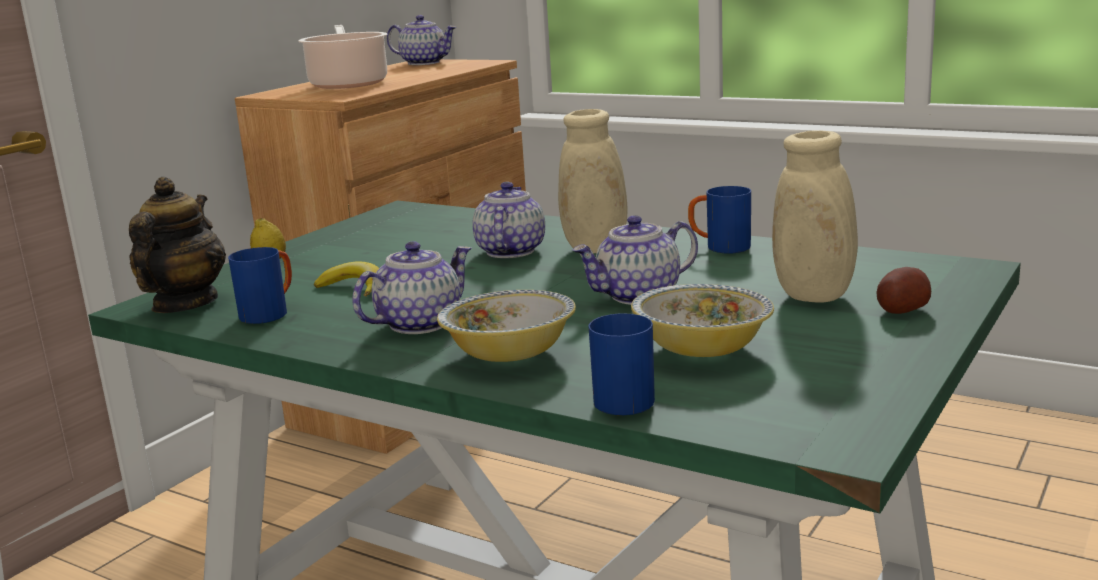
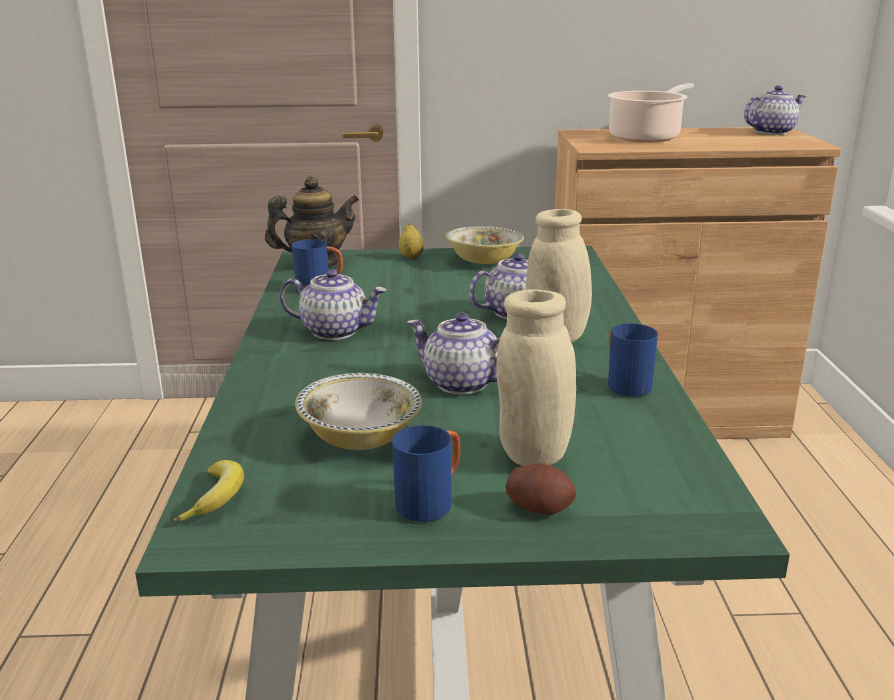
camera: 55 degrees right, 5 degrees up
banana [314,261,379,296] -> banana moved to [173,460,244,522]
teapot [387,15,457,65] -> teapot turned 105 degrees counterclockwise [744,85,806,135]
bowl [437,290,576,362] -> bowl moved to [446,226,524,264]
blue mug [588,313,655,415] -> blue mug moved to [392,425,460,522]

